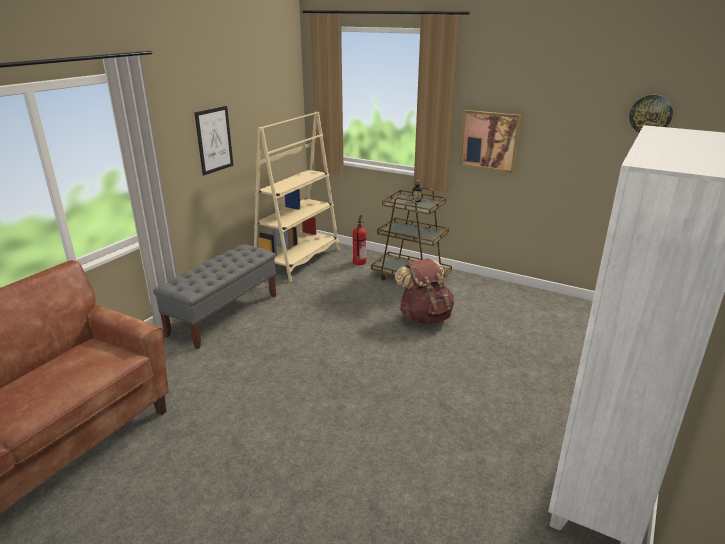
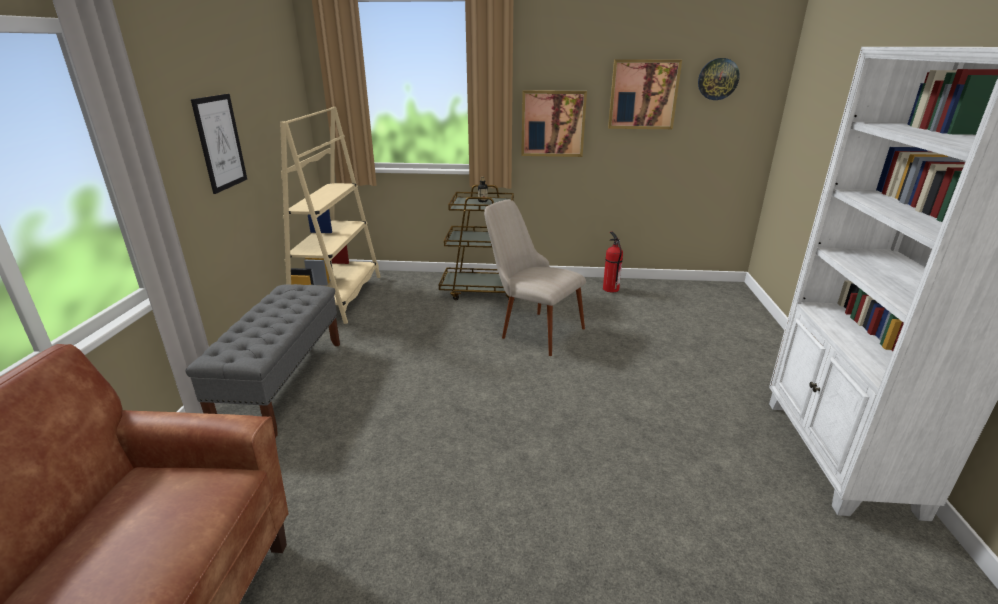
camera: 25 degrees left, 0 degrees up
fire extinguisher [353,215,367,265] -> fire extinguisher moved to [603,232,623,293]
brown backpack [395,258,454,324] -> beige chair [484,200,586,356]
none -> picture [608,59,682,129]

